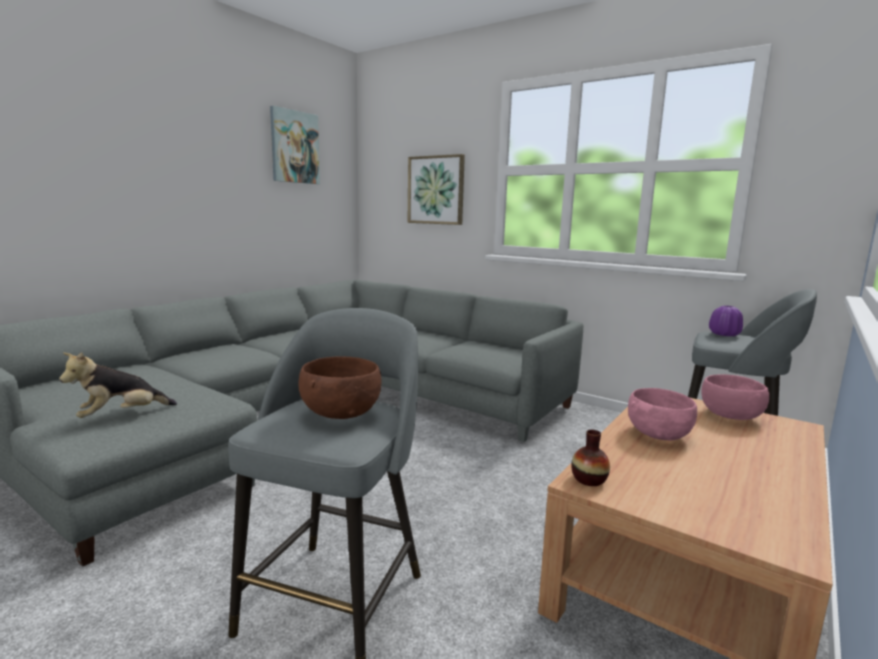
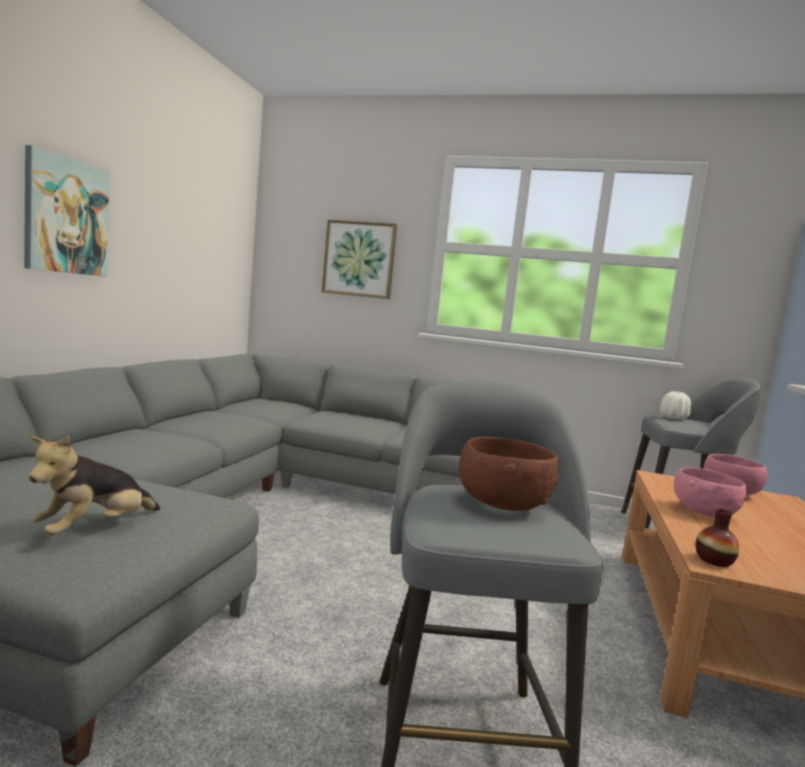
camera: 20 degrees left, 5 degrees down
picture [270,106,320,184] -> picture moved to [24,145,110,277]
purple vase [709,306,743,336] -> white vase [660,391,691,420]

